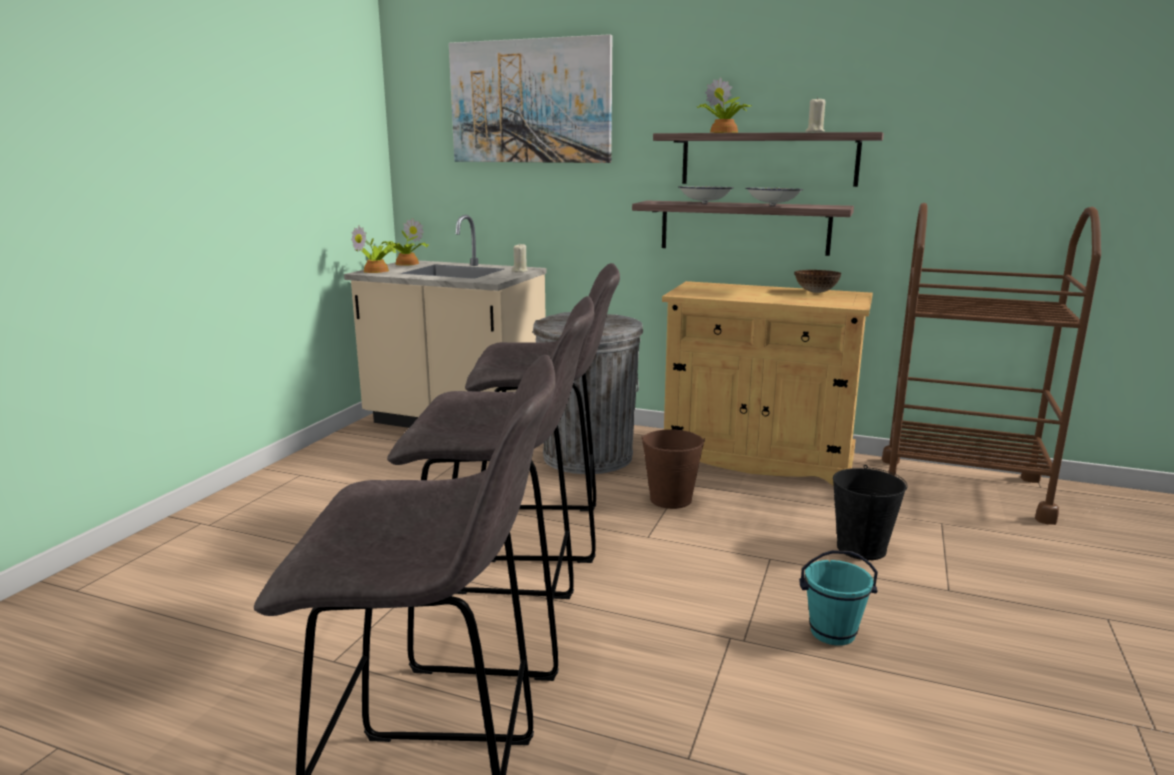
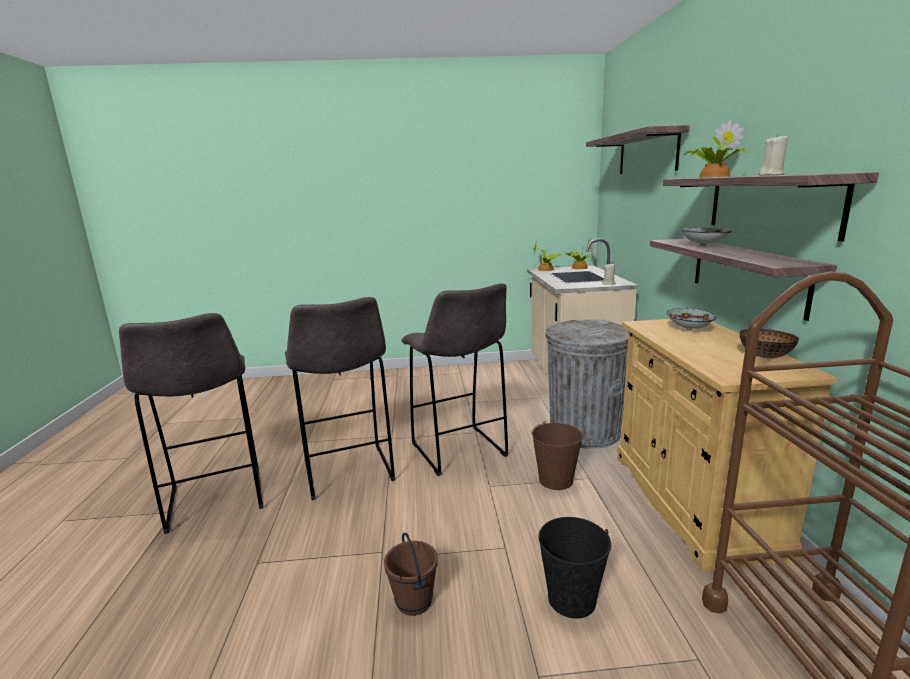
camera: 65 degrees right, 0 degrees up
picture [449,34,612,163] -> shelf [586,125,690,174]
bowl [745,187,803,205] -> bowl moved to [667,308,716,330]
turquoise bucket [799,550,878,646] -> brown bucket [384,533,438,616]

